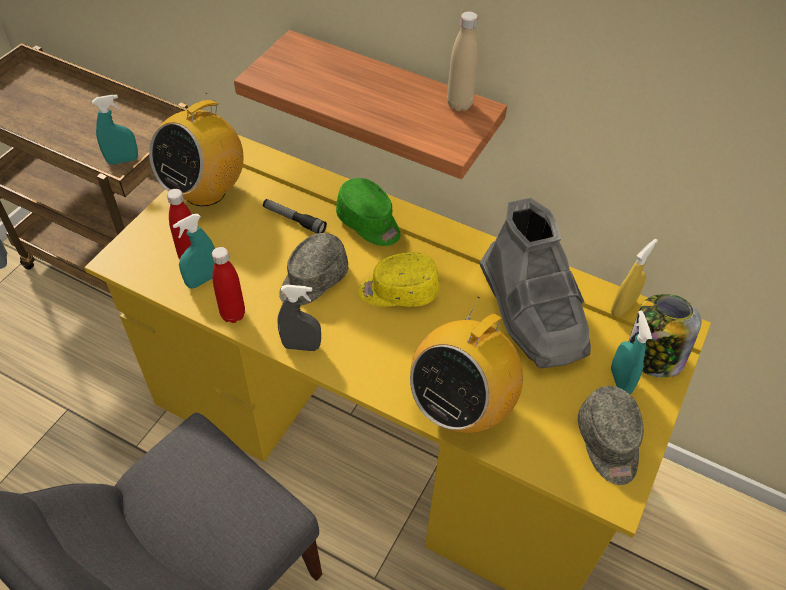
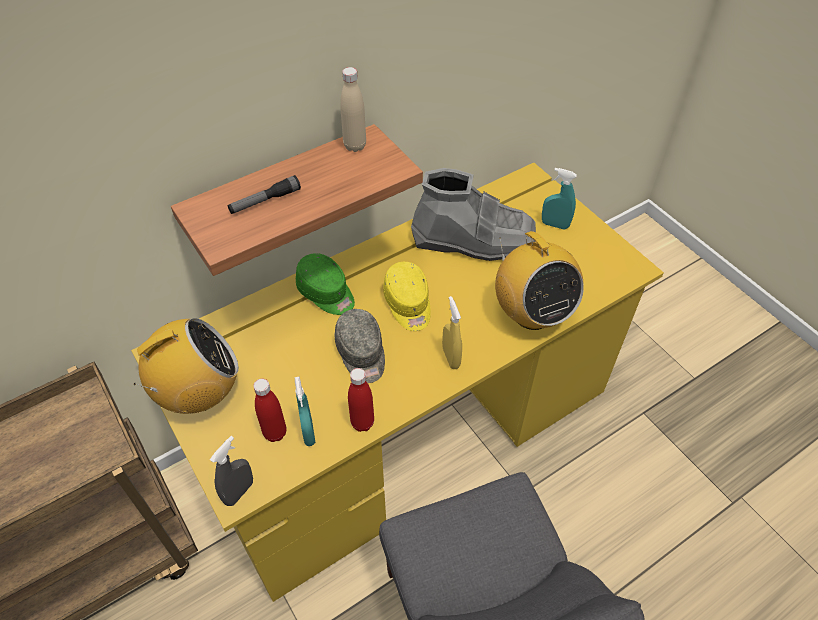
camera: 60 degrees left, 0 degrees up
turquoise spray bottle [92,94,138,165] -> none
radio [149,93,243,206] -> radio turned 90 degrees counterclockwise [134,318,239,414]
flashlight [263,199,327,234] -> flashlight moved to [228,175,301,214]
grey spray bottle [277,285,321,351] -> grey spray bottle moved to [210,436,253,506]
green cap [336,178,401,246] -> green cap turned 60 degrees clockwise [296,253,355,315]
yellow cap [358,252,439,307] -> yellow cap turned 45 degrees counterclockwise [383,262,431,331]
grey cap [578,386,643,485] -> none
yellow spray bottle [611,239,658,317] -> yellow spray bottle moved to [442,296,462,369]
jar [629,294,702,378] -> none

